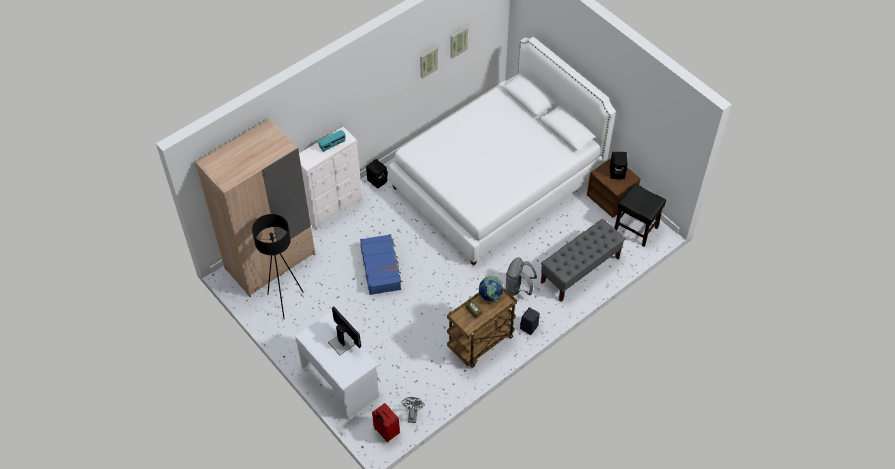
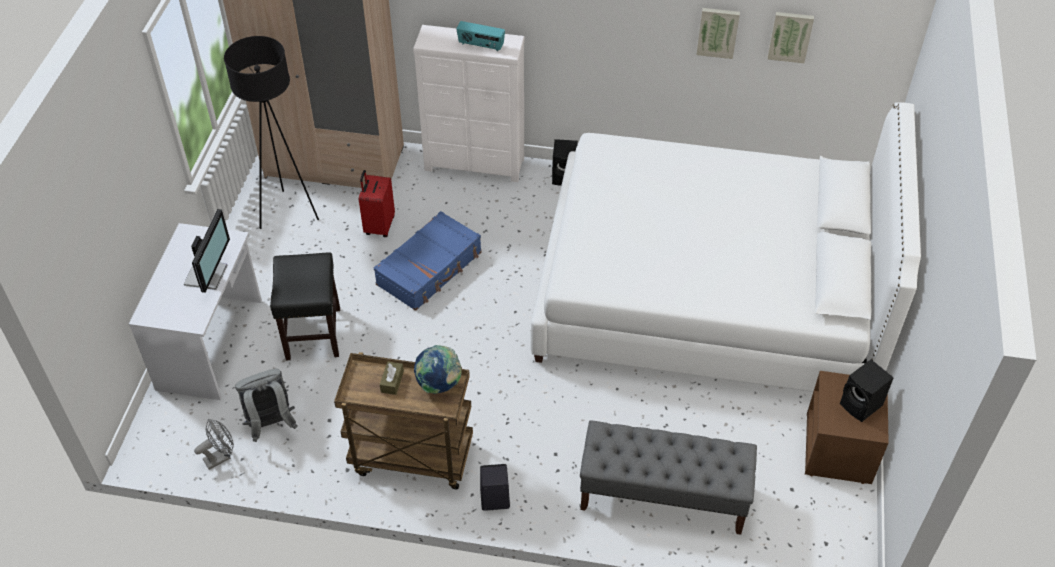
camera: 50 degrees right, 5 degrees down
red suitcase [372,403,400,442] -> red suitcase moved to [359,170,395,237]
grey backpack [506,257,537,296] -> grey backpack moved to [235,368,297,442]
black stool [614,183,666,246] -> black stool moved to [270,253,340,361]

